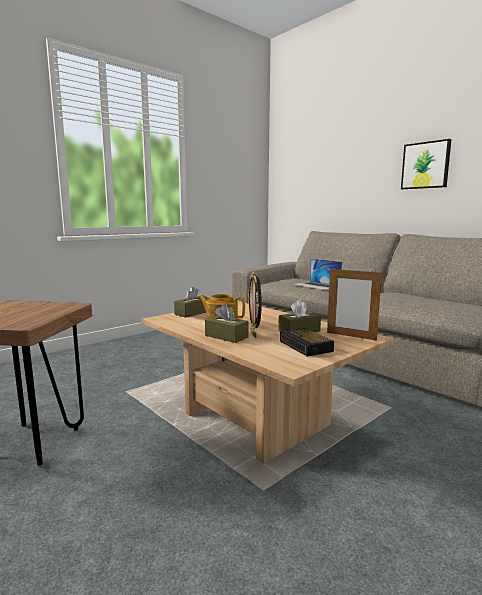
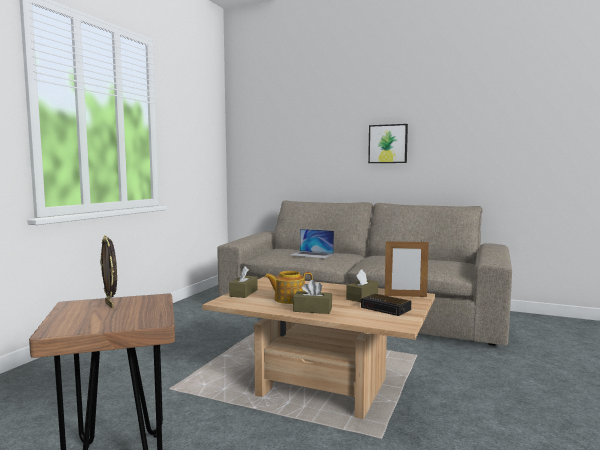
camera: 25 degrees left, 5 degrees down
picture frame [248,272,262,338] -> picture frame moved to [100,235,117,308]

